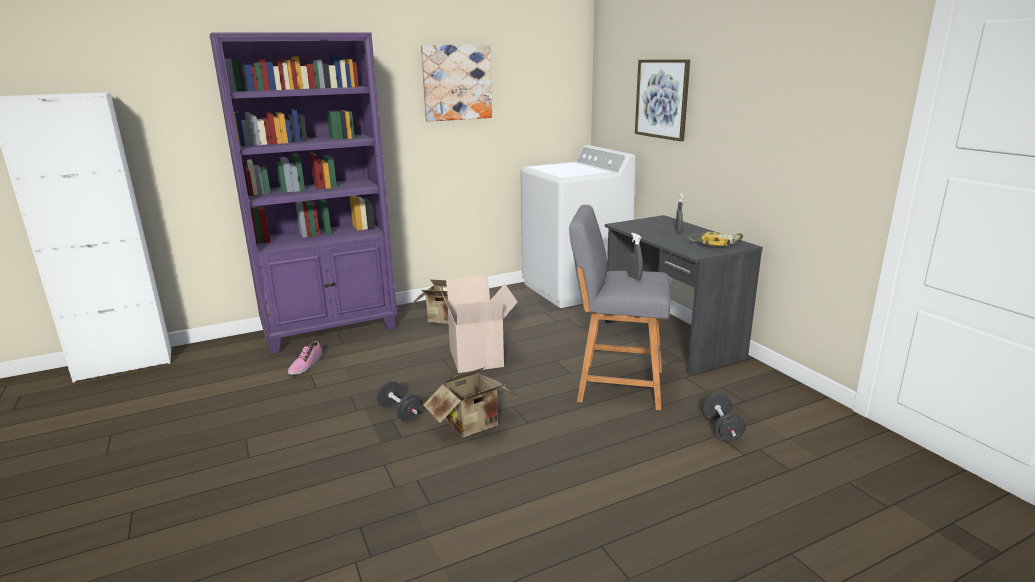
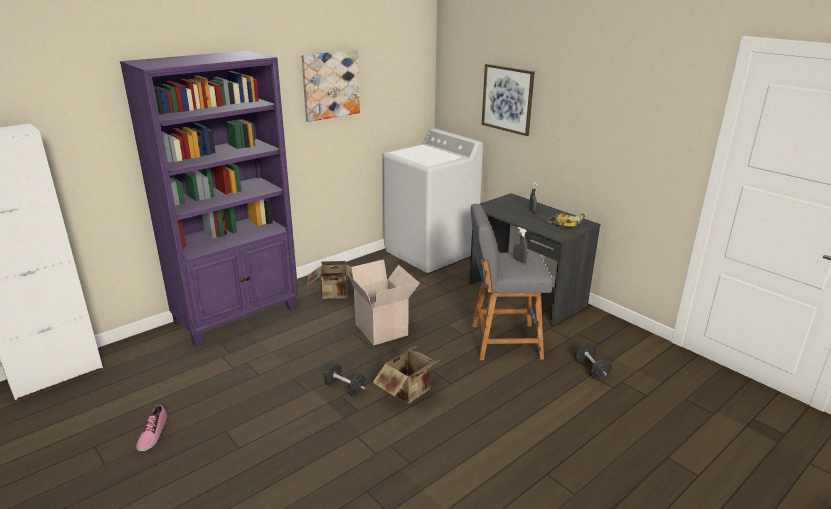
camera: 15 degrees left, 5 degrees up
shoe [288,341,322,375] -> shoe moved to [136,405,167,451]

